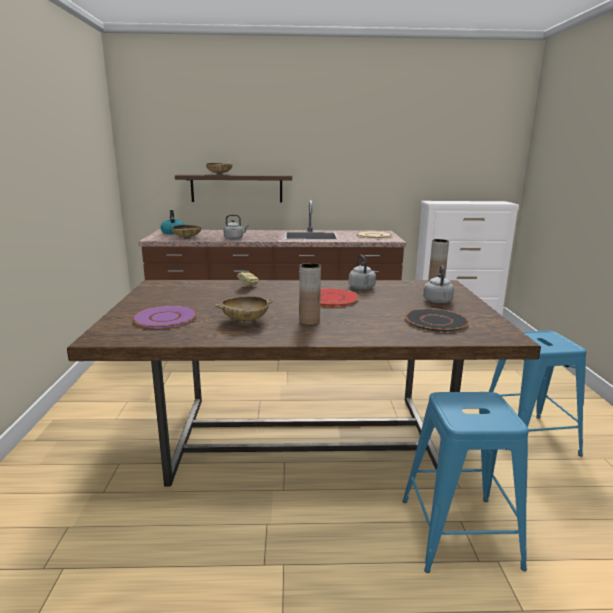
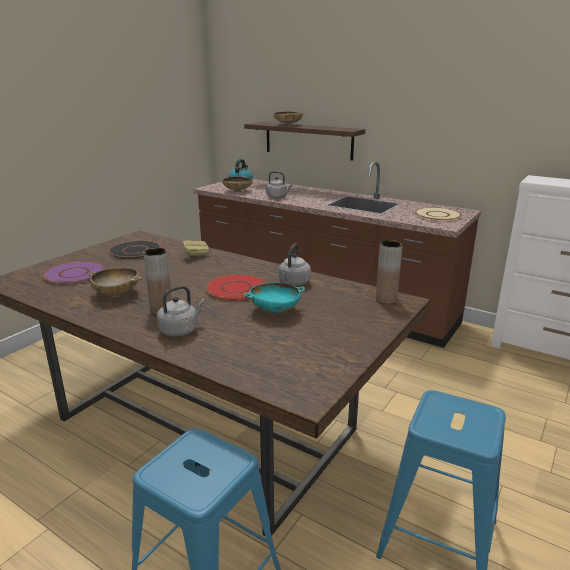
camera: 35 degrees right, 5 degrees up
black plate [405,308,469,332] -> black plate moved to [109,240,161,259]
grey kettle [423,265,454,303] -> grey kettle moved to [157,286,205,337]
none -> turquoise bowl [244,282,305,314]

